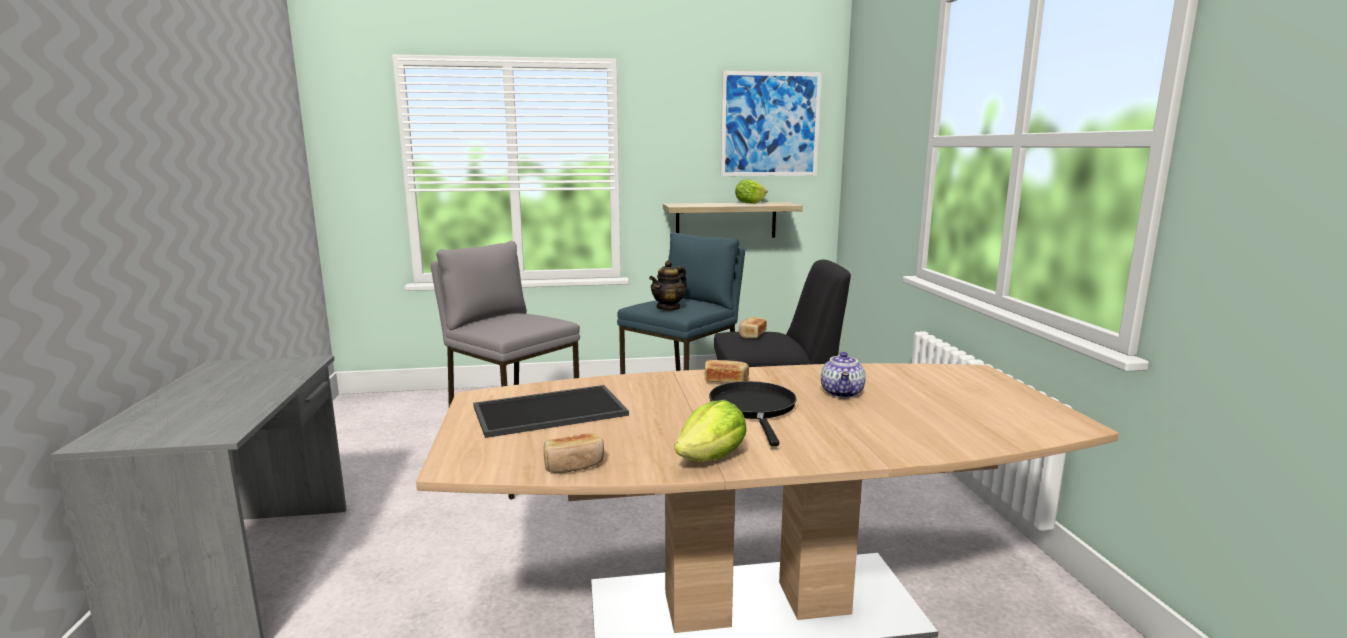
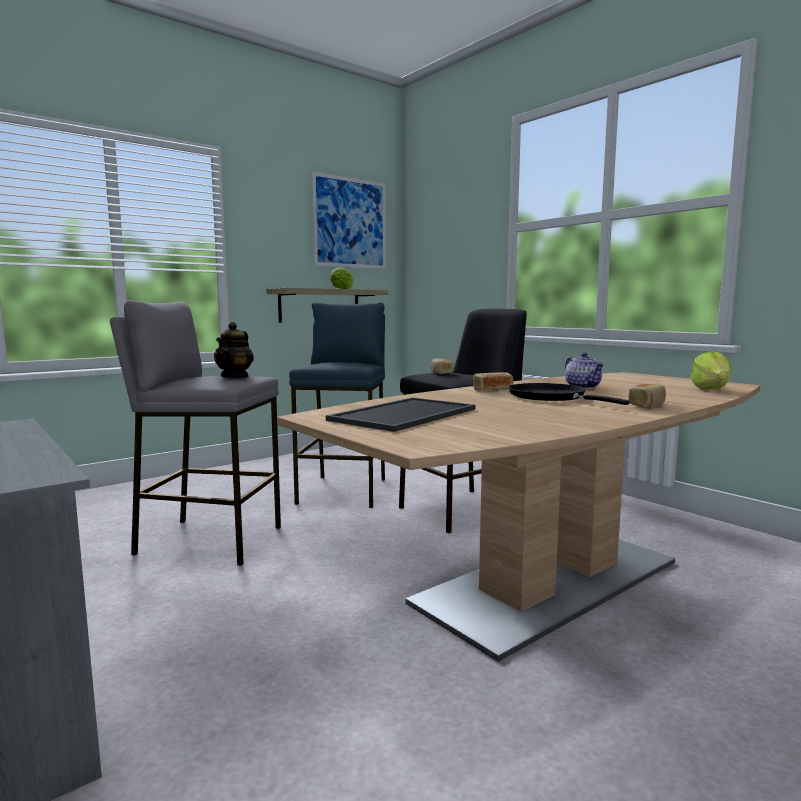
camera: 30 degrees left, 5 degrees down
bread [544,433,604,473] -> bread moved to [628,383,666,408]
teapot [649,260,687,311] -> teapot moved to [214,322,254,378]
lettuce [675,400,746,462] -> lettuce moved to [690,351,731,390]

